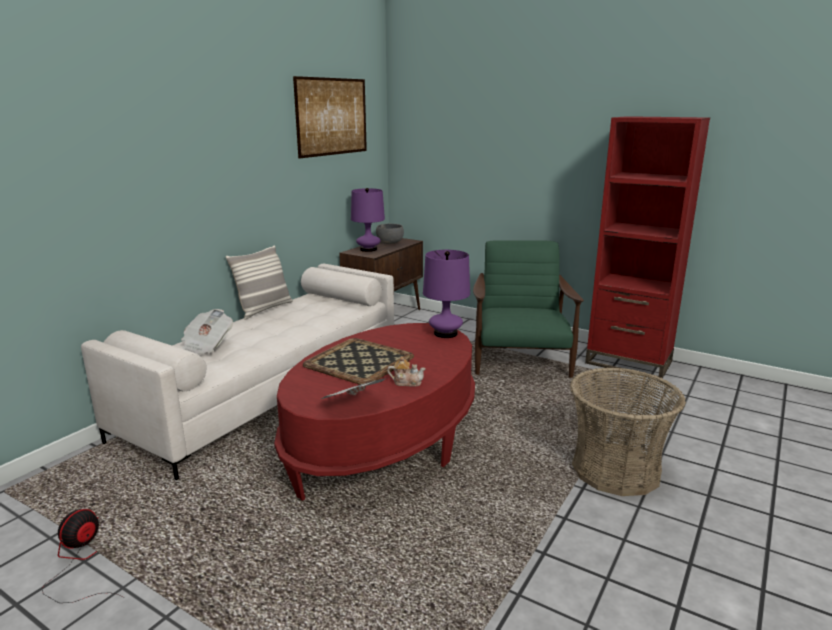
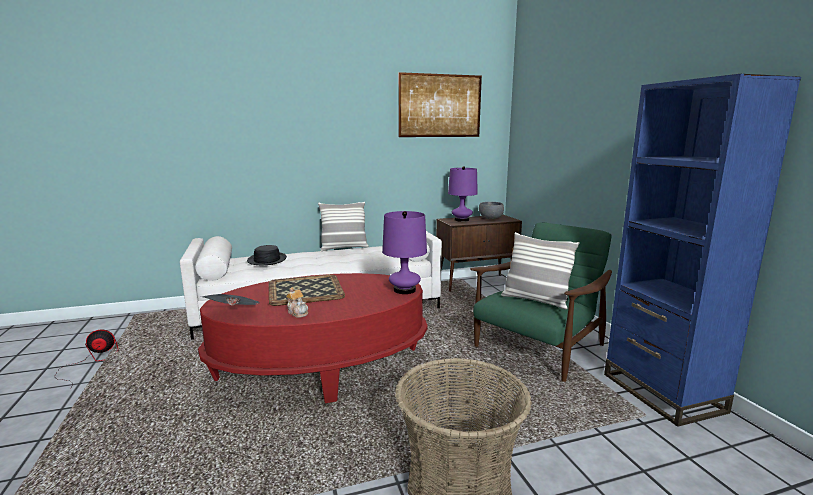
camera: 40 degrees right, 5 degrees down
newspaper [181,309,233,354] -> black hat [247,245,287,265]
red bookcase [585,116,710,379] -> blue bookcase [604,74,801,427]
none -> pillow [501,232,580,309]

